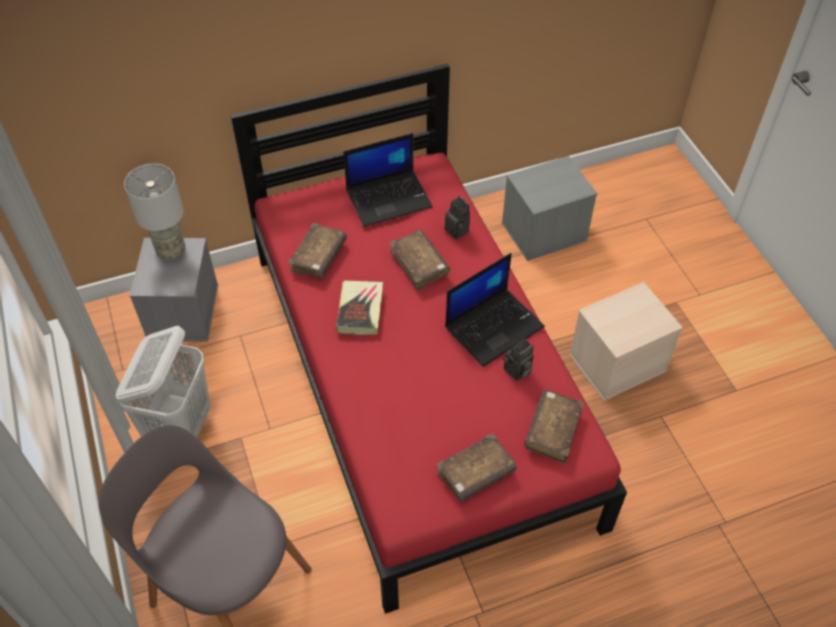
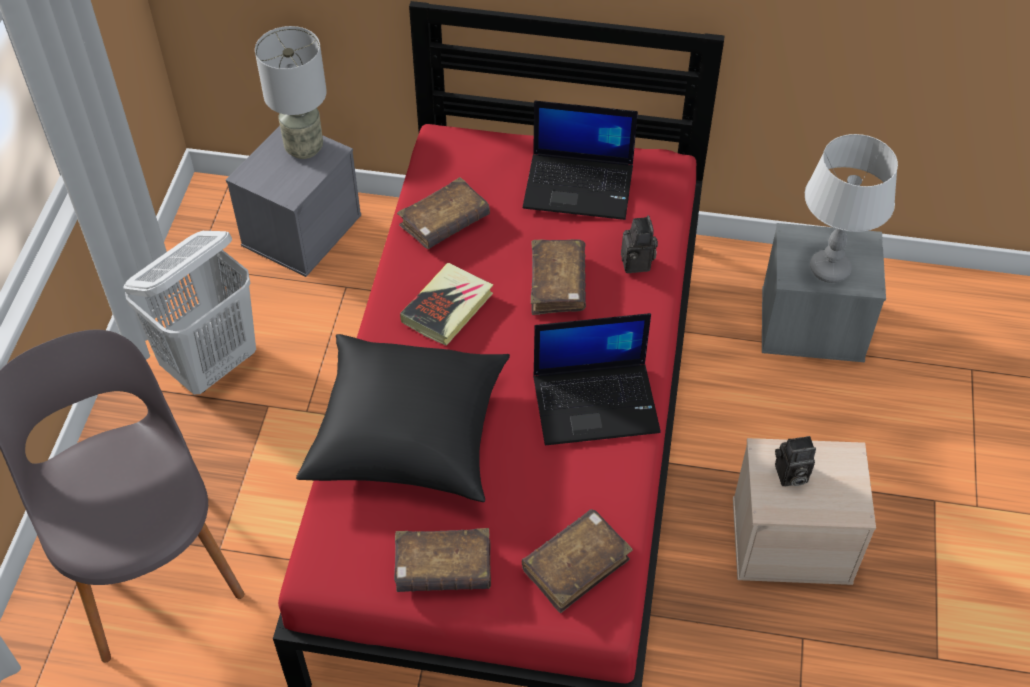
camera: 30 degrees right, 0 degrees up
camera [504,339,534,381] -> camera moved to [775,436,816,486]
none -> black pillow [296,334,510,502]
none -> grey table lamp [805,134,898,283]

